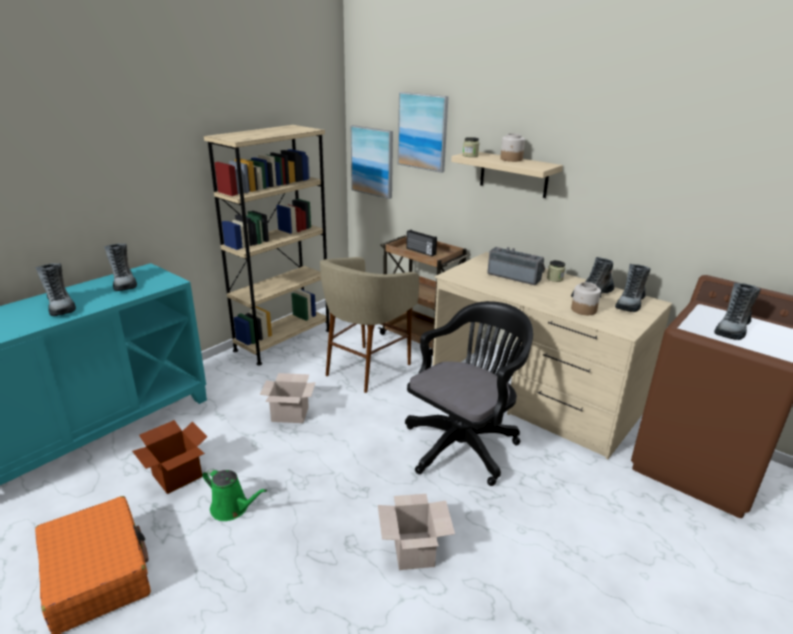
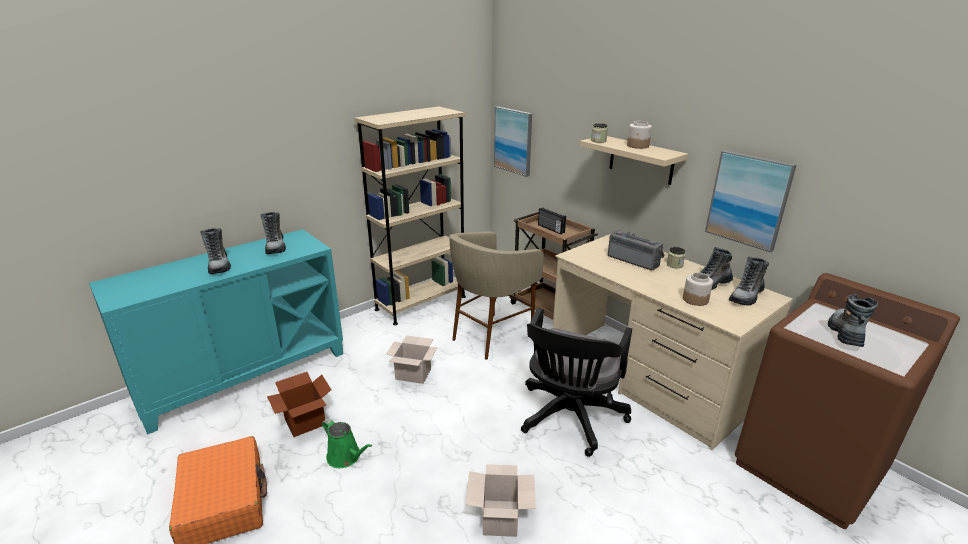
camera: 10 degrees right, 0 degrees up
picture [398,92,449,173] -> picture moved to [705,150,796,253]
black office chair [405,301,533,486] -> black office chair turned 150 degrees clockwise [521,308,632,457]
boot [714,282,761,340] -> boot turned 150 degrees clockwise [828,294,878,347]

